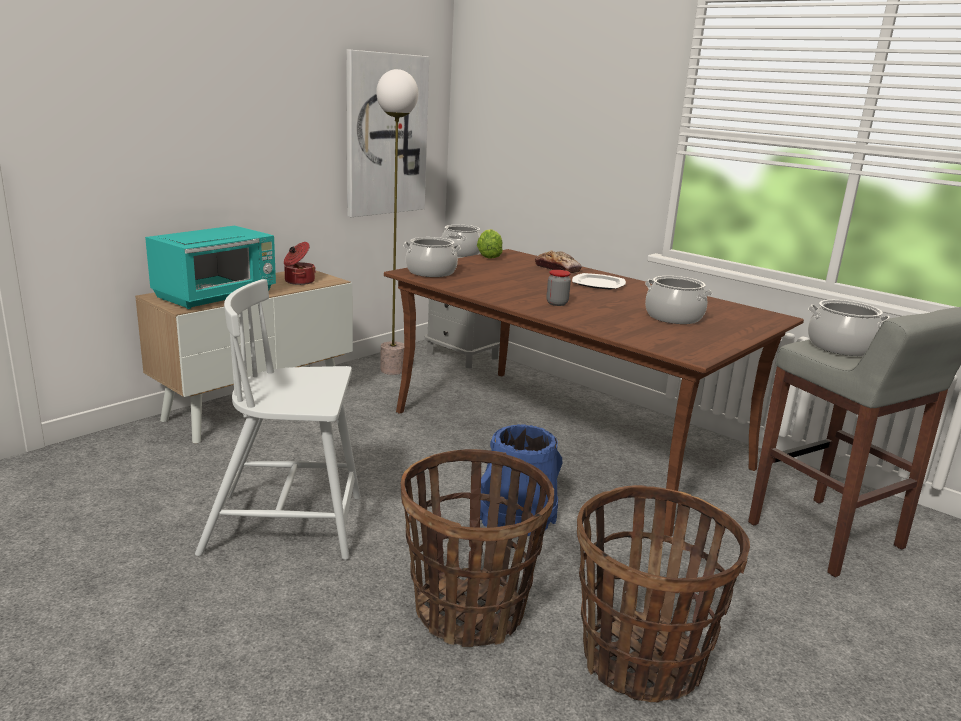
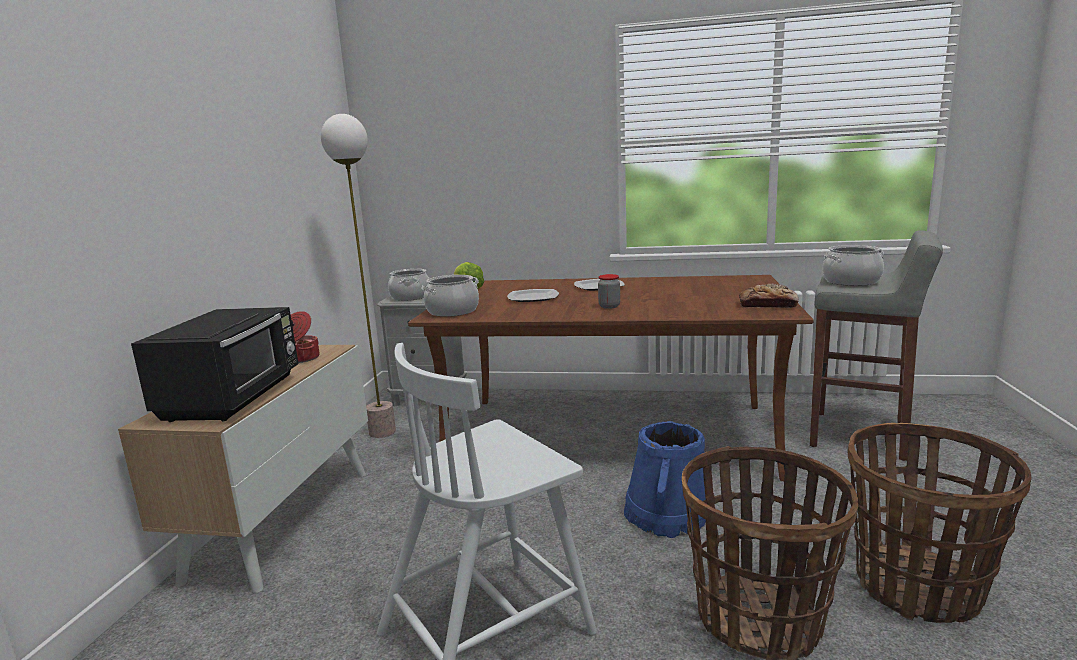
camera: 30 degrees left, 5 degrees down
turquoise microwave [145,226,276,309] -> black microwave [131,307,298,422]
picture [346,50,429,217] -> none
bread [535,250,582,273] -> bread moved to [739,283,799,308]
cooking pot [645,276,712,324] -> none
none -> plate [507,289,559,302]

